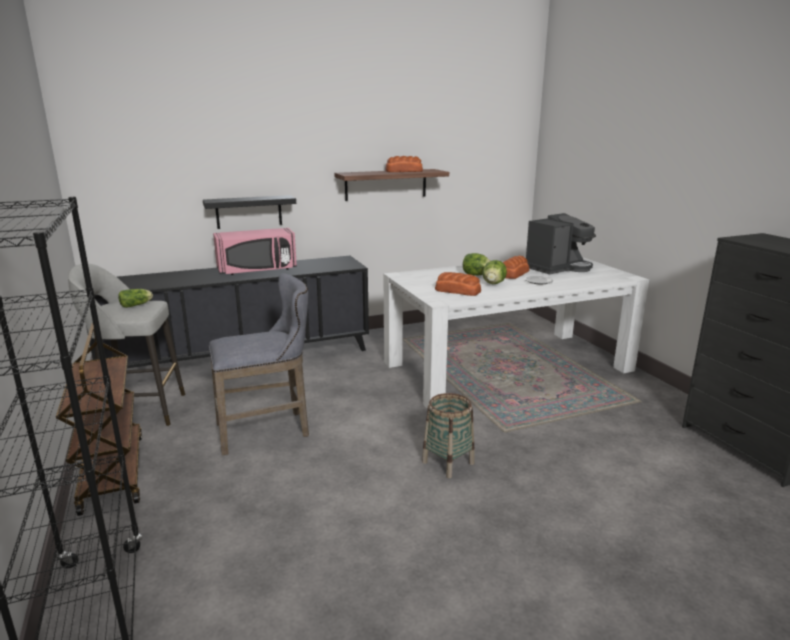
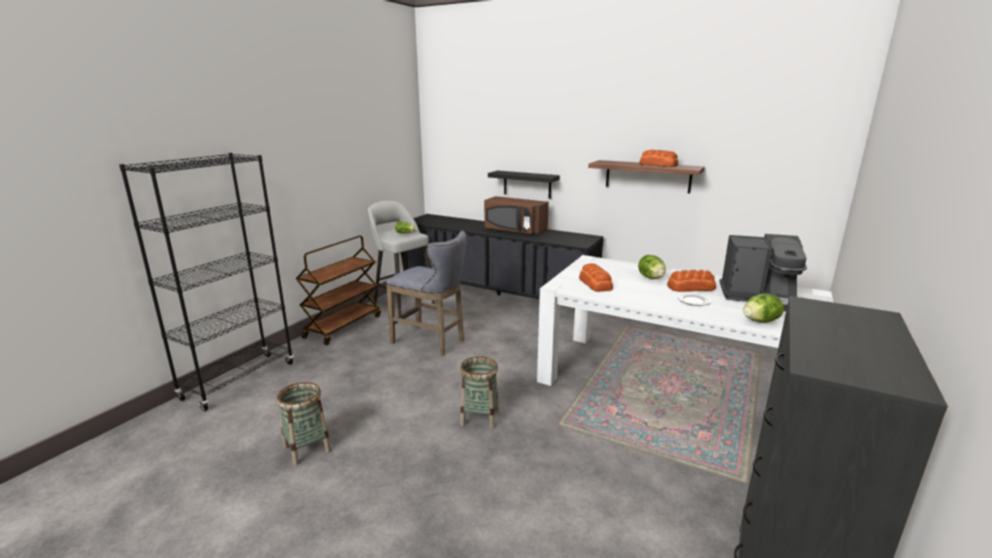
camera: 50 degrees right, 0 degrees up
pink microwave [213,228,297,275] -> brown microwave [484,196,549,235]
lettuce [482,260,507,284] -> lettuce moved to [743,293,784,323]
none -> basket [277,382,331,466]

